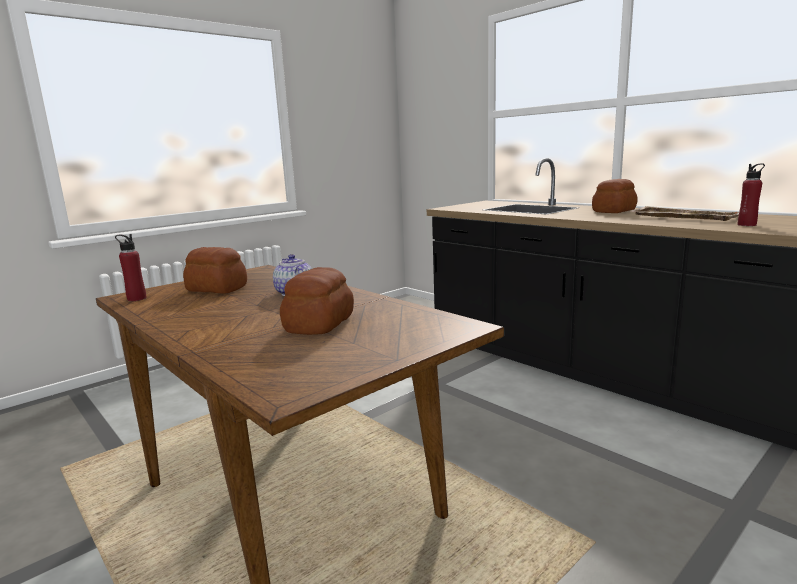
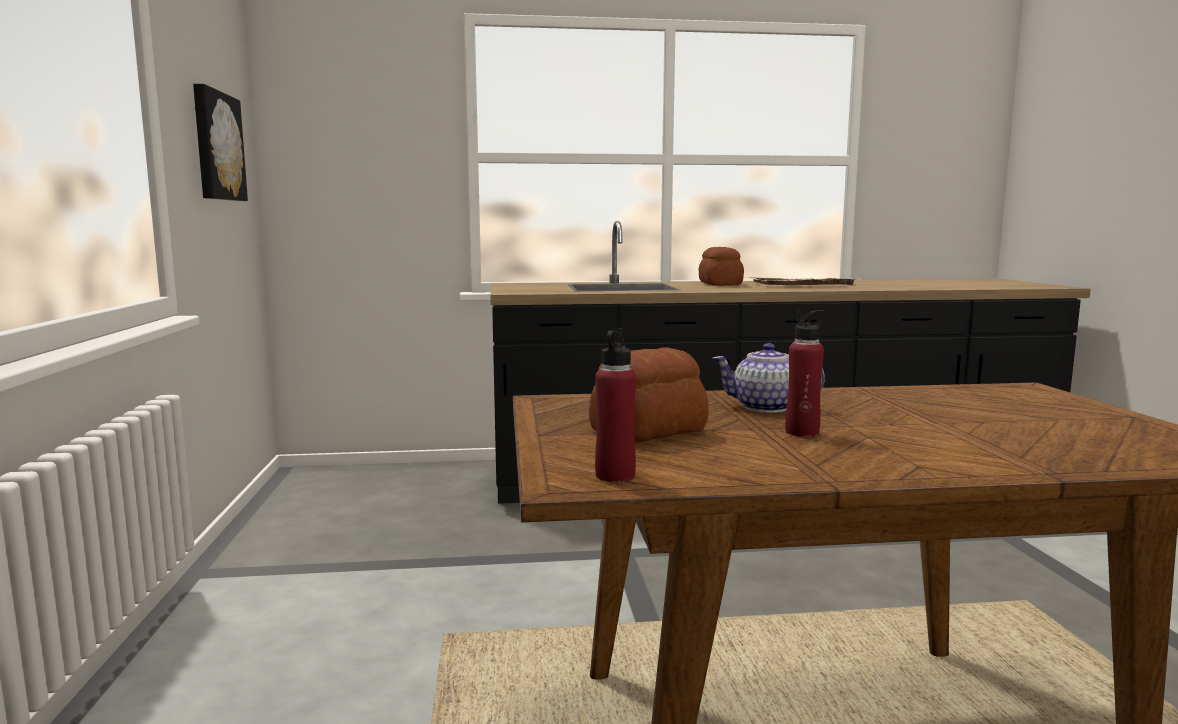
camera: 55 degrees left, 5 degrees down
bread [280,267,354,335] -> none
red bottle [738,164,765,226] -> red bottle moved to [785,310,827,437]
none -> picture [193,83,248,201]

